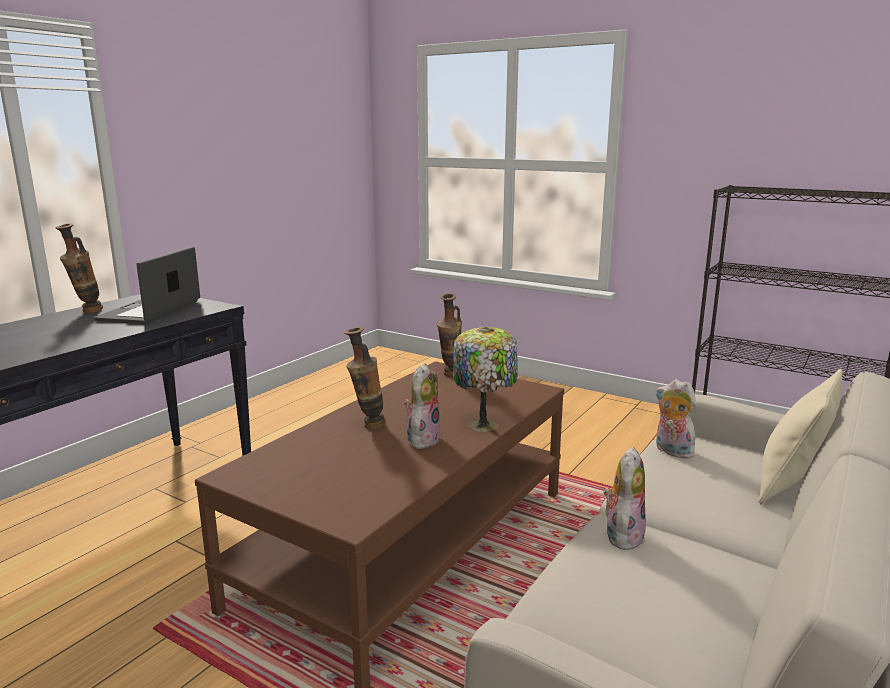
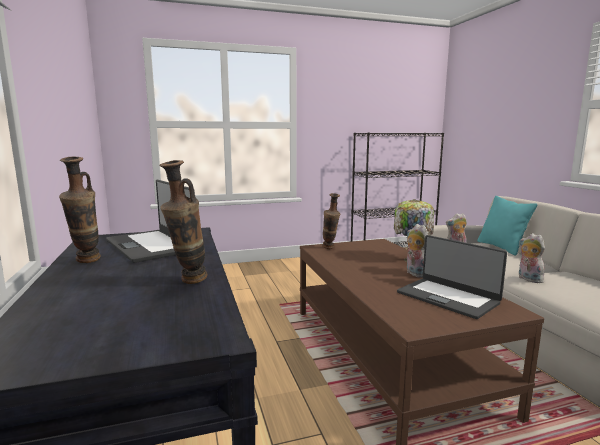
camera: 50 degrees left, 5 degrees down
vase [344,327,386,429] -> vase moved to [159,160,207,284]
beige pillow [758,369,843,504] -> turquoise pillow [477,196,537,255]
none -> laptop [397,235,507,319]

